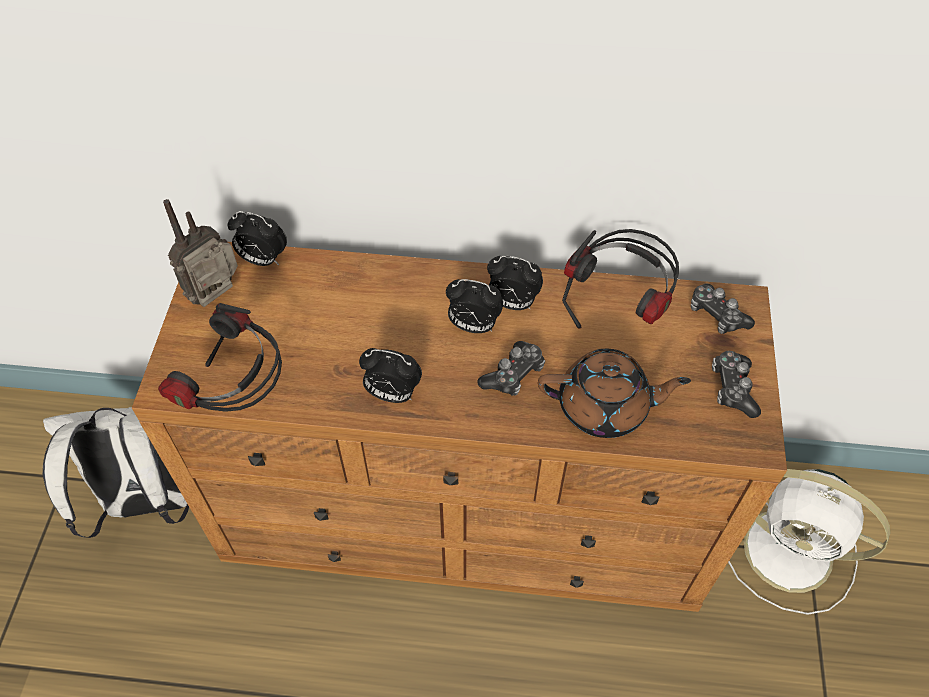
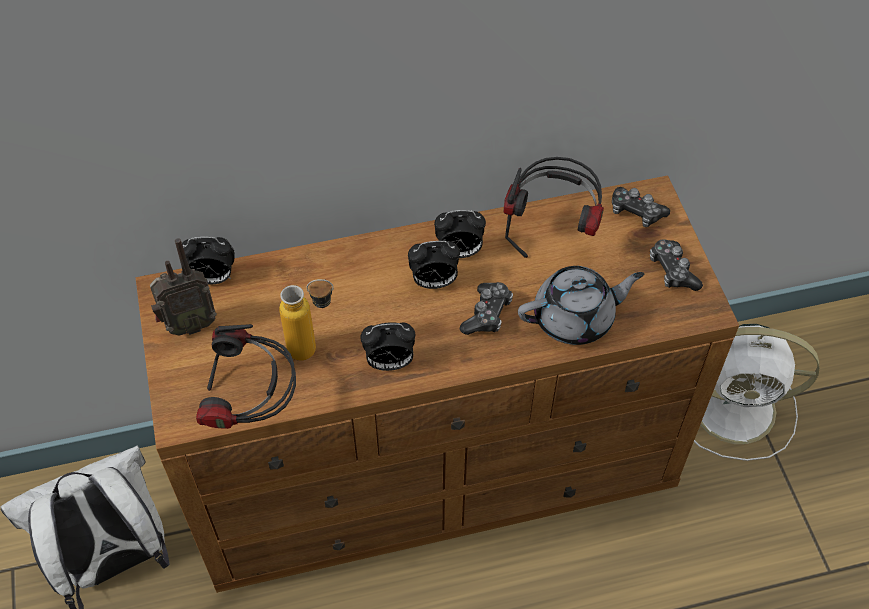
camera: 20 degrees left, 0 degrees up
radio [163,199,238,307] -> radio turned 135 degrees counterclockwise [150,238,217,336]
brown teapot [538,349,691,438] -> grey teapot [518,266,644,345]
none -> bottle [279,279,334,361]

